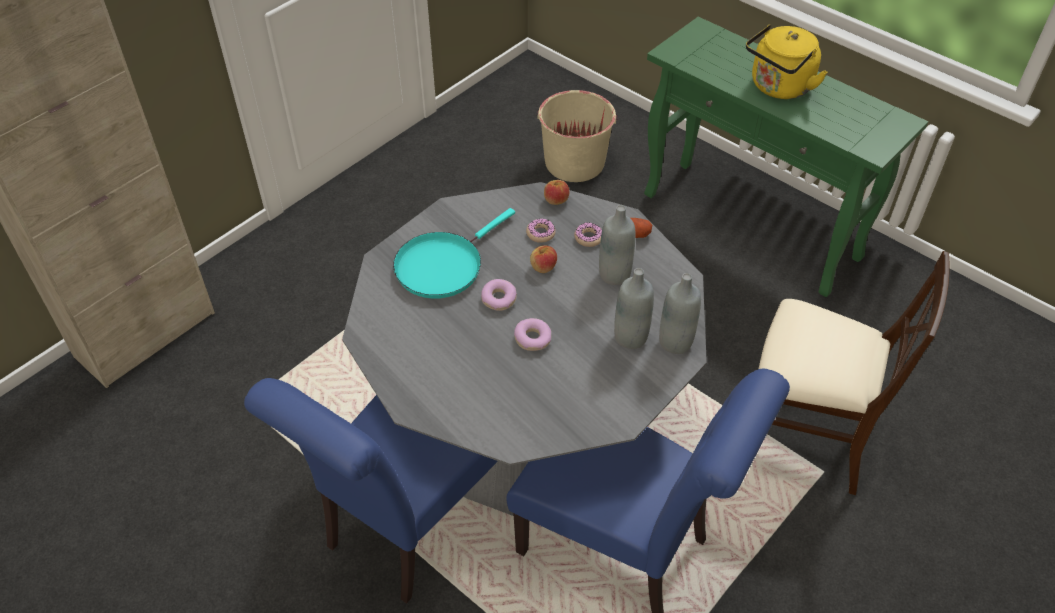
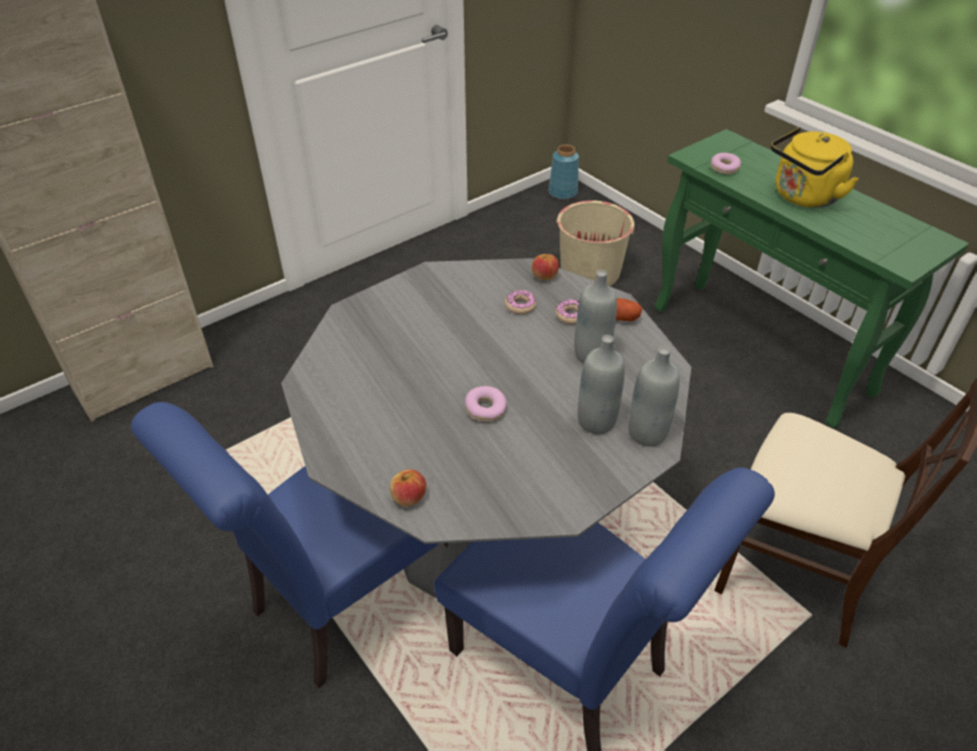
camera: 10 degrees right, 5 degrees down
turquoise frying pan [393,208,515,299] -> none
donut [481,279,517,311] -> donut moved to [711,153,741,174]
apple [530,245,557,273] -> apple moved to [390,469,426,507]
none -> blue vase [548,145,579,200]

